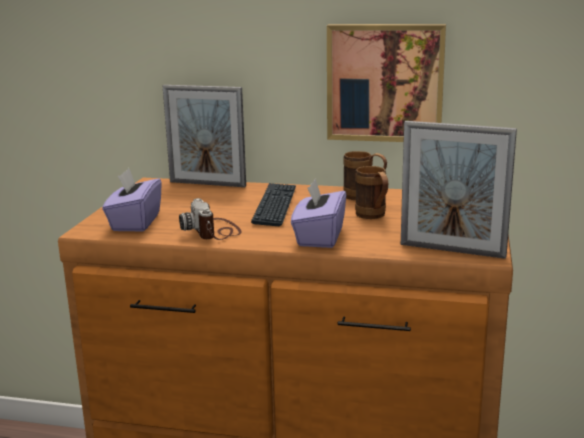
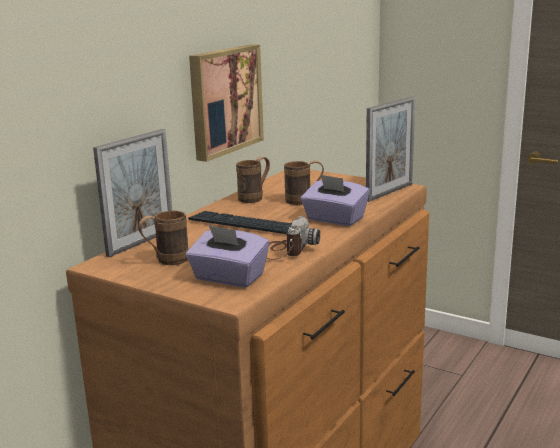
camera: 70 degrees left, 0 degrees up
camera [179,198,241,240] -> camera turned 75 degrees counterclockwise [266,216,320,260]
none -> brown mug [138,211,189,265]

